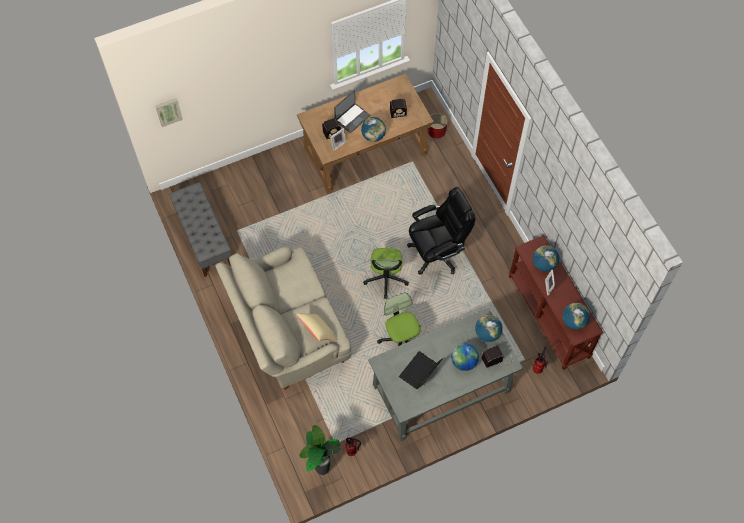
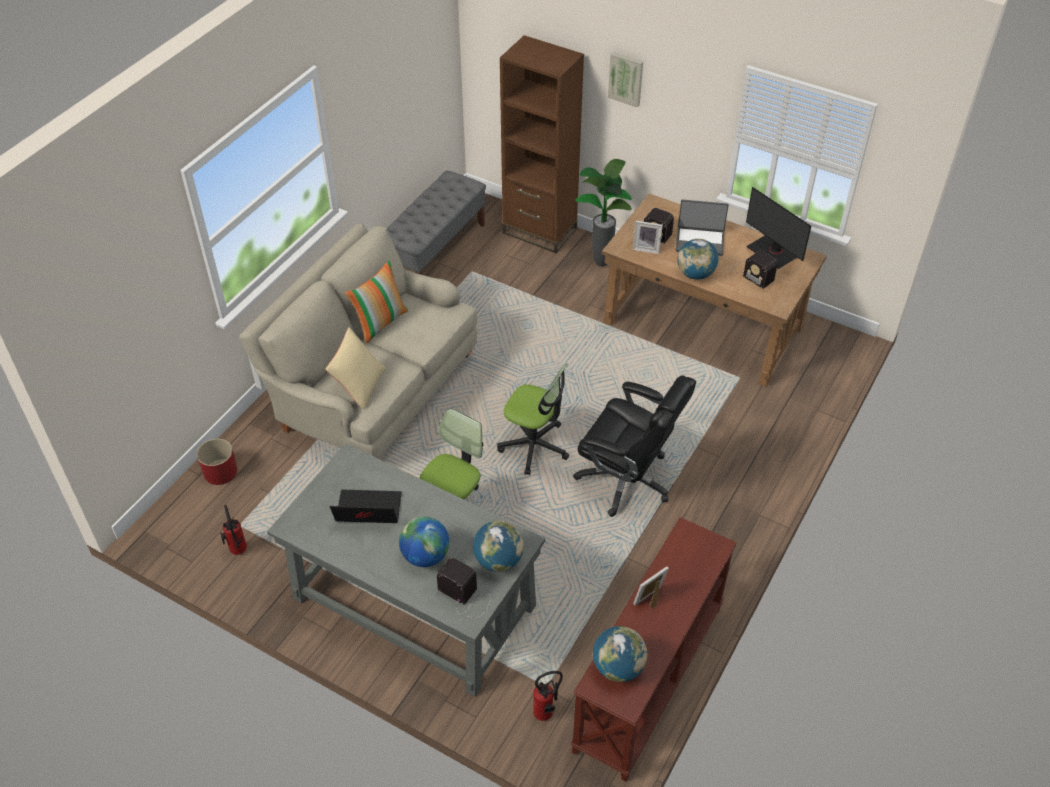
camera: 55 degrees right, 15 degrees down
picture [155,98,183,127] -> picture moved to [608,52,643,107]
potted plant [299,425,341,475] -> potted plant moved to [575,159,632,266]
office chair [363,248,409,299] -> office chair turned 120 degrees counterclockwise [497,364,569,475]
red planter [428,113,447,138] -> red planter moved to [197,439,237,485]
globe [533,245,559,272] -> none
none -> pillow [345,260,408,344]
none -> brown bookcase [500,35,584,253]
none -> monitor [746,187,811,269]

